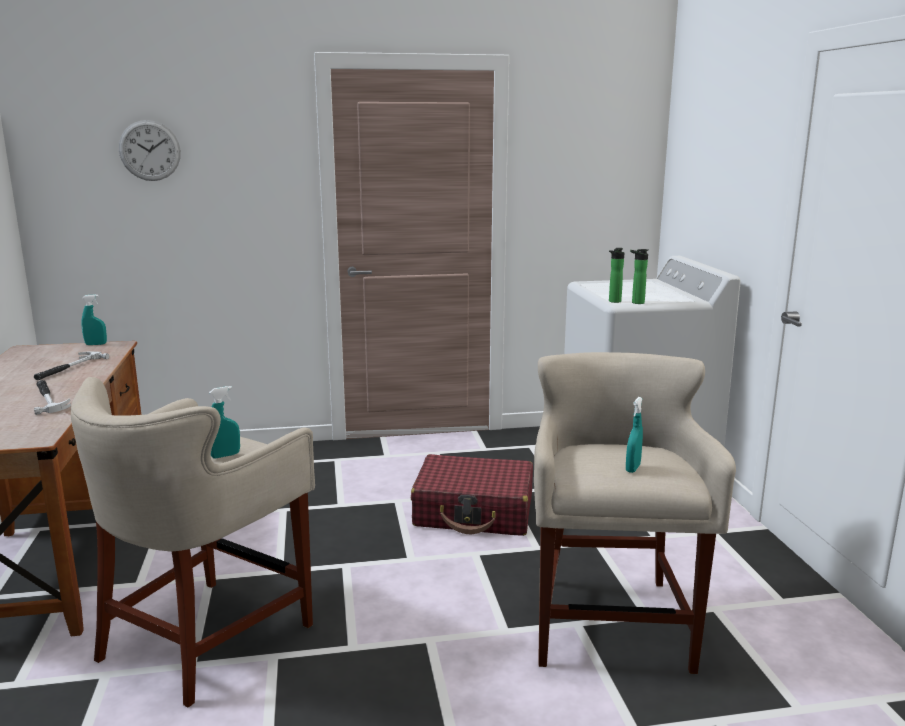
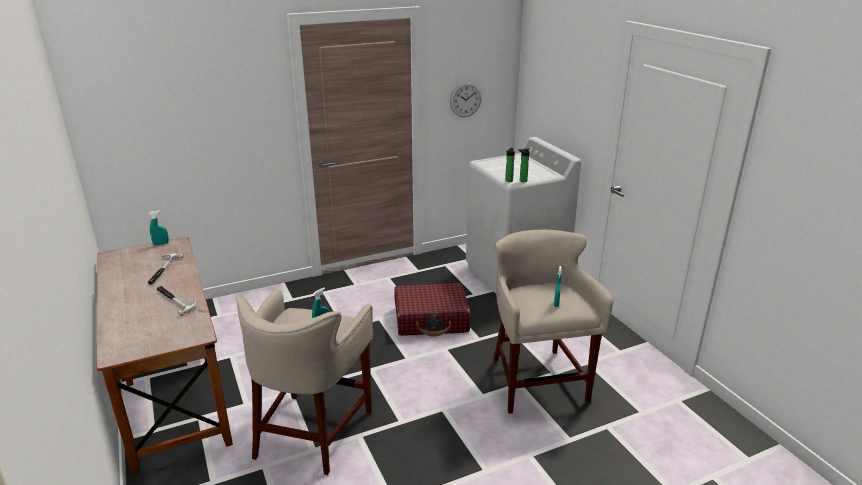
camera: 15 degrees left, 10 degrees up
wall clock [119,120,181,181] -> wall clock moved to [450,82,482,117]

